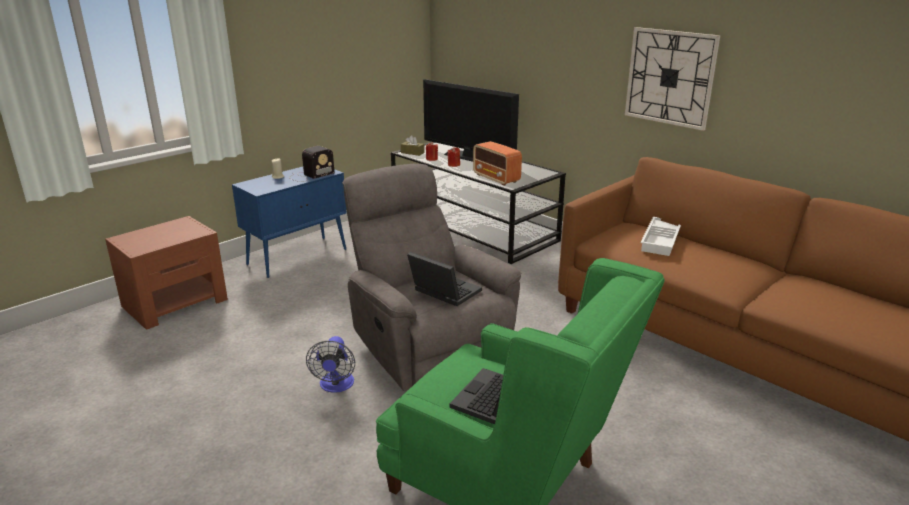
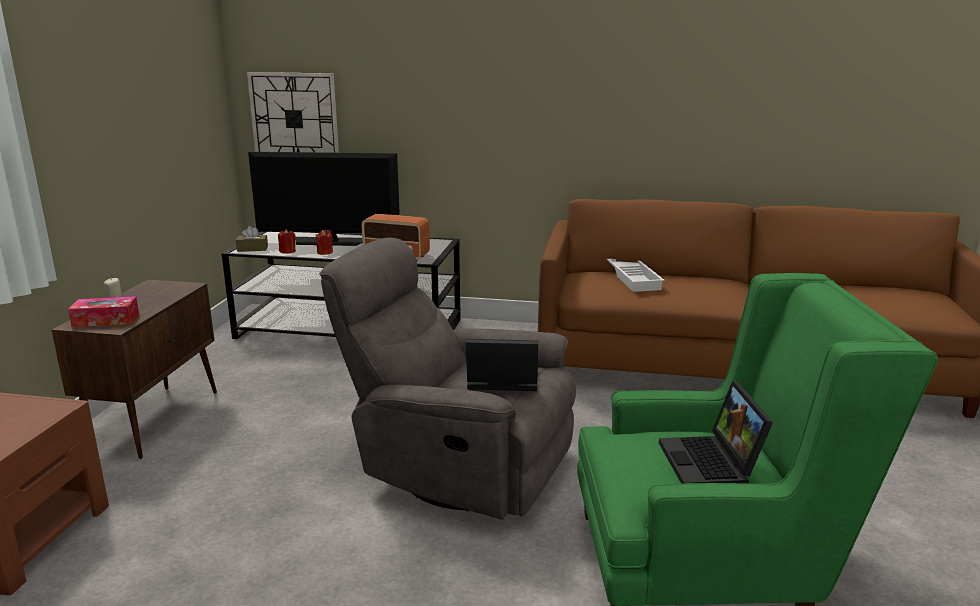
camera: 35 degrees left, 5 degrees down
blue cabinet [232,167,347,278] -> brown cabinet [52,280,217,459]
radio [291,146,335,182] -> none
fan [306,336,355,393] -> none
wall clock [625,27,720,131] -> wall clock moved to [247,72,339,153]
none -> tissue box [68,296,139,327]

